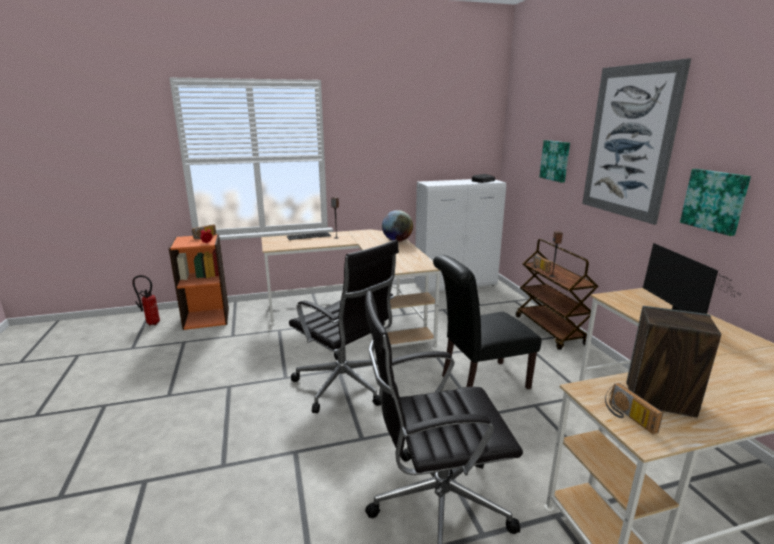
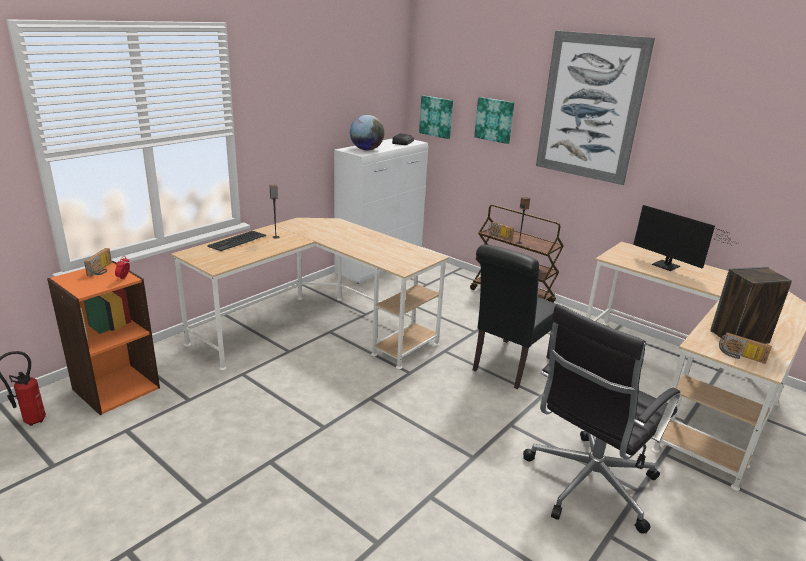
camera: 35 degrees left, 5 degrees up
black office chair [289,240,399,413] -> none
globe [382,210,413,242] -> globe moved to [350,115,384,150]
picture [680,169,751,236] -> picture moved to [419,96,453,139]

